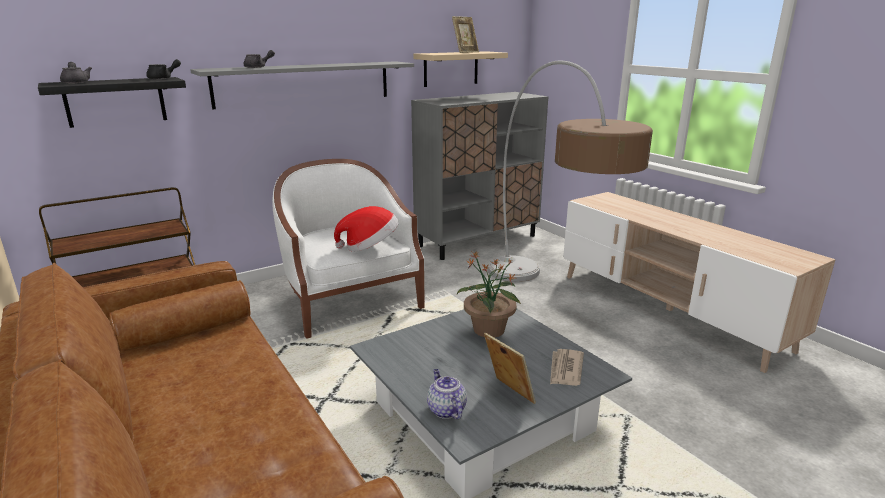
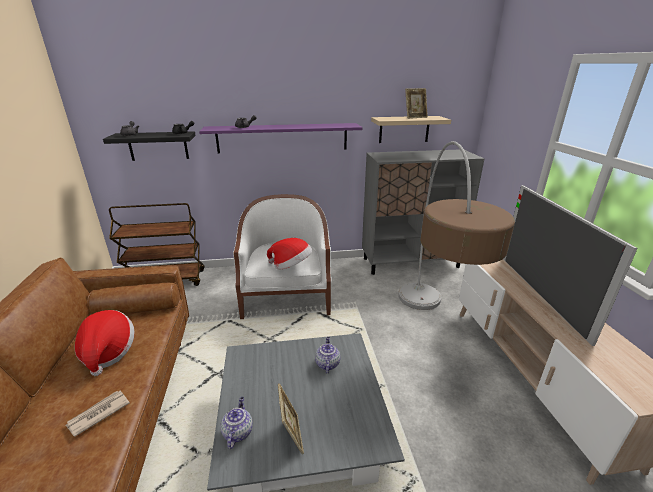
camera: 25 degrees right, 5 degrees up
grey shelf [190,61,414,109] -> purple shelf [199,123,363,153]
potted plant [457,252,521,338] -> teapot [315,337,340,373]
newspaper [550,349,584,386] -> newspaper moved to [66,391,130,437]
none -> hat [75,310,134,376]
none -> television [503,185,638,346]

